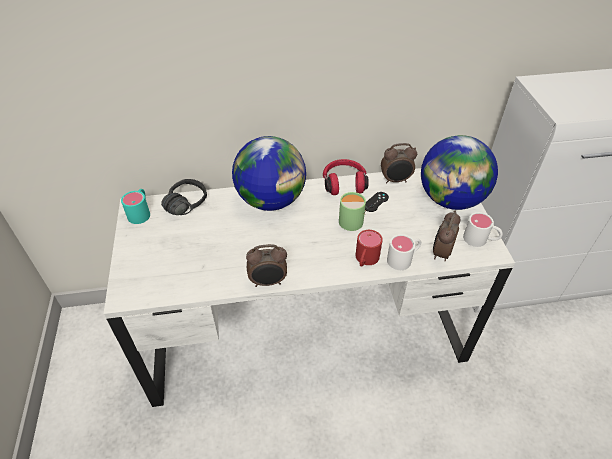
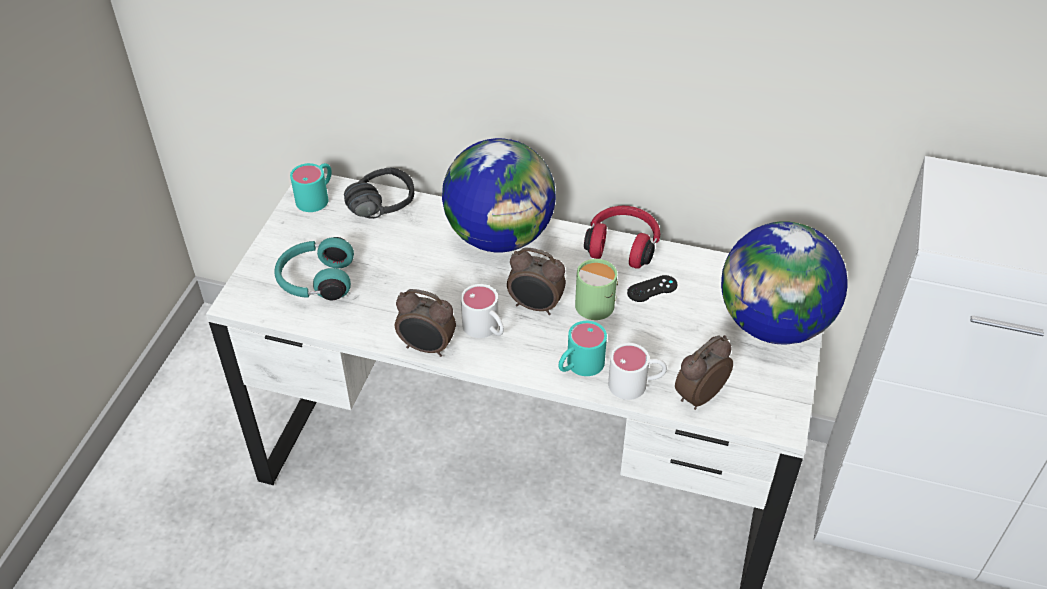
camera: 25 degrees right, 0 degrees up
red mug [356,230,383,267] -> turquoise mug [558,321,607,376]
alarm clock [381,143,417,184] -> alarm clock moved to [507,248,566,315]
white mug [463,212,503,247] -> white mug moved to [461,284,504,338]
none -> turquoise headphones [274,237,354,300]

